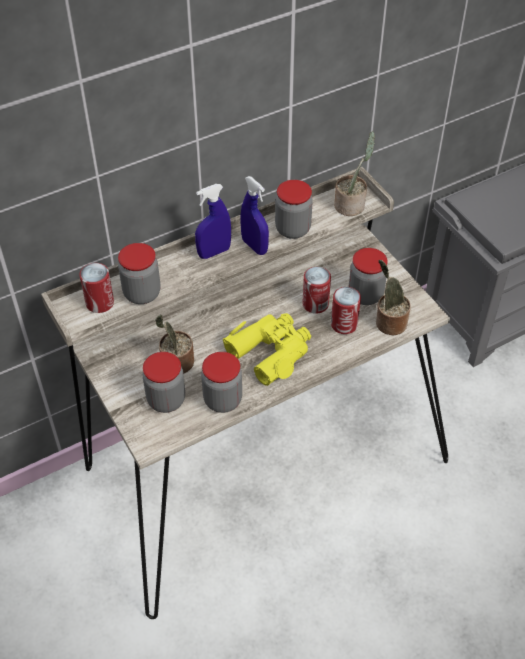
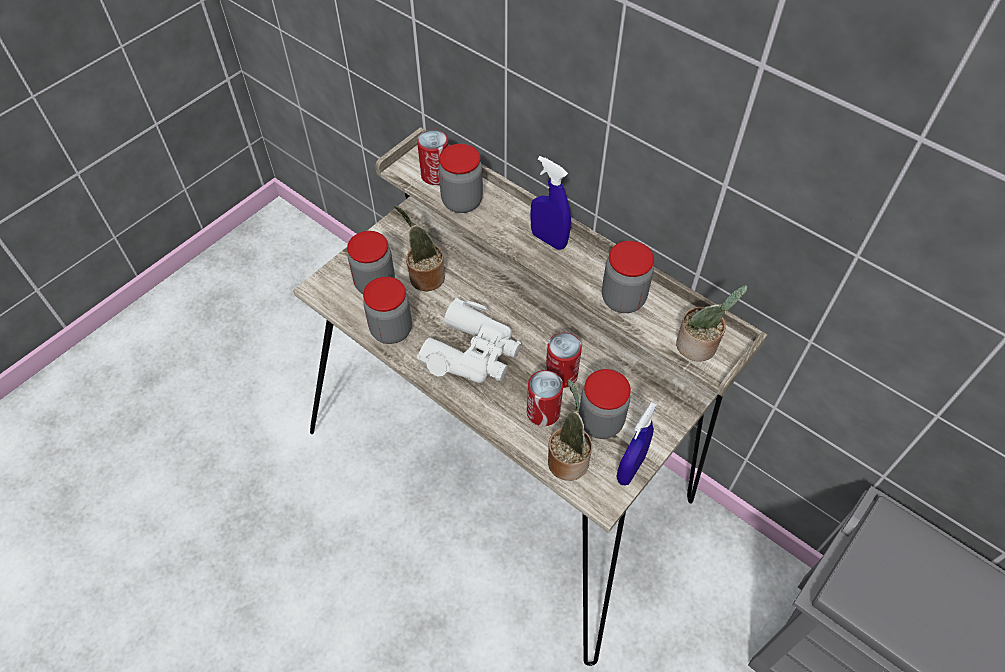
camera: 70 degrees right, 5 degrees up
yellow binoculars [222,313,311,386] -> white binoculars [417,298,521,383]
blue spray bottle [241,176,269,255] -> blue spray bottle moved to [616,402,657,486]

